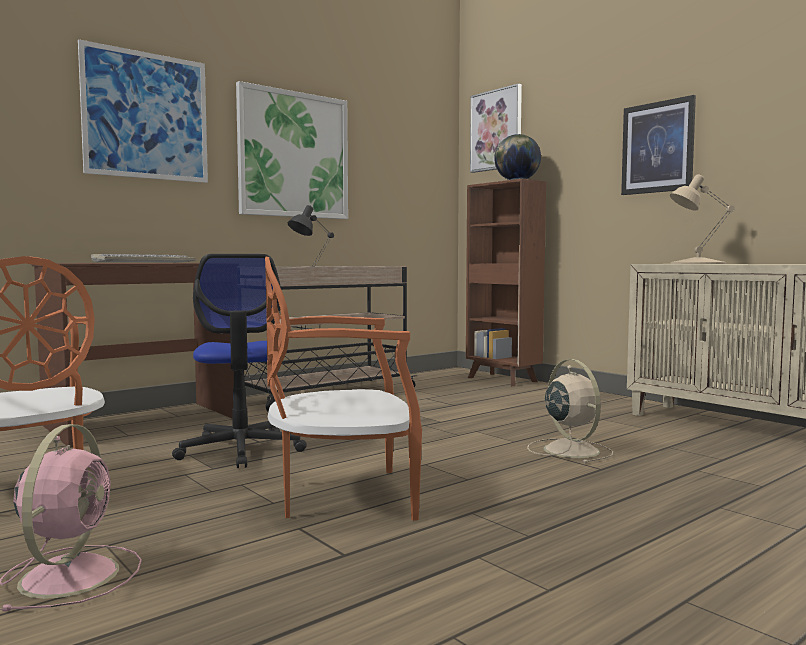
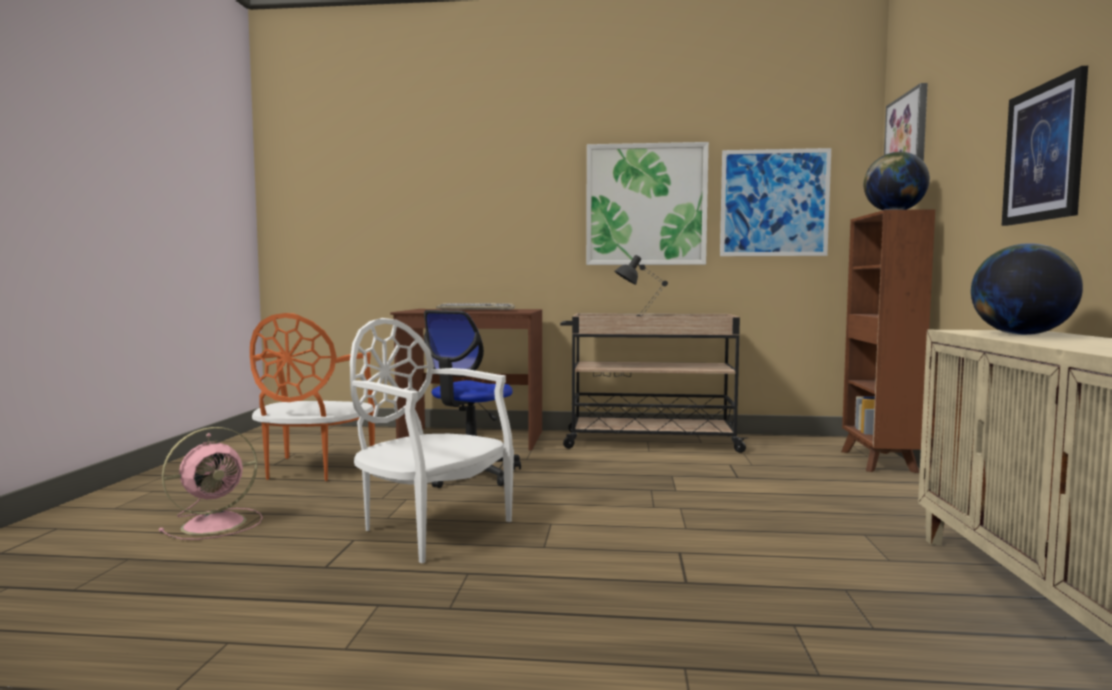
camera: 45 degrees right, 0 degrees up
picture [78,39,208,183] -> picture moved to [720,148,831,256]
orange chair [265,256,422,521] -> white chair [350,318,514,563]
beige fan [527,359,613,463] -> none
beige table lamp [670,174,735,264] -> globe [971,243,1083,335]

